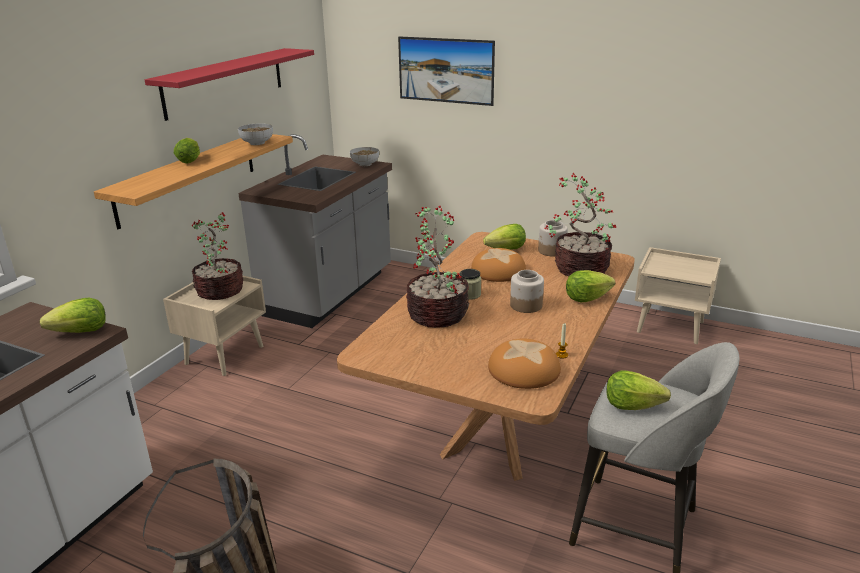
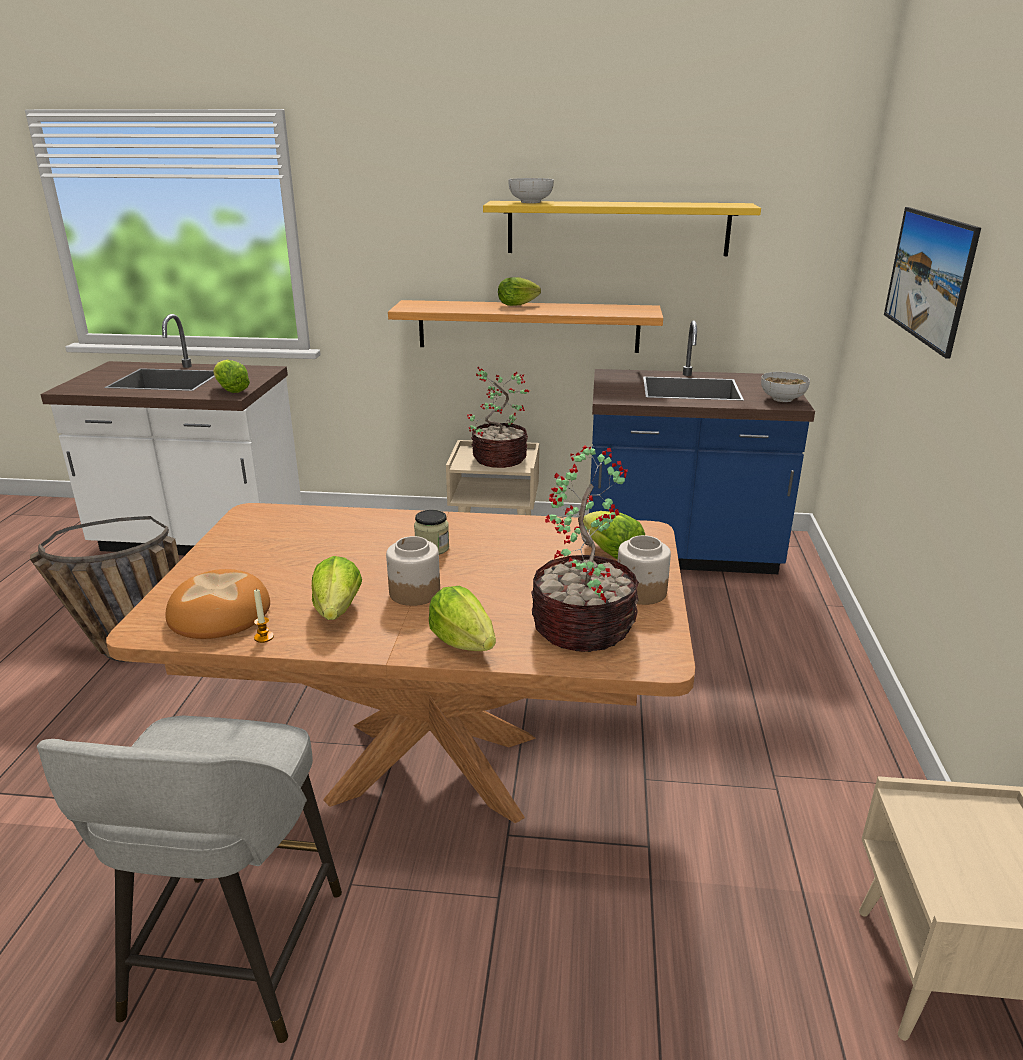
camera: 70 degrees right, 0 degrees up
red shelf [145,48,314,121] -> yellow shelf [483,201,761,256]
bowl [238,123,273,145] -> bowl moved to [508,178,554,203]
grey counter [238,134,392,328] -> blue counter [589,321,815,574]
potted plant [406,206,469,328] -> none
bread [471,248,526,282] -> none
lettuce [606,370,671,410] -> lettuce moved to [312,556,362,620]

